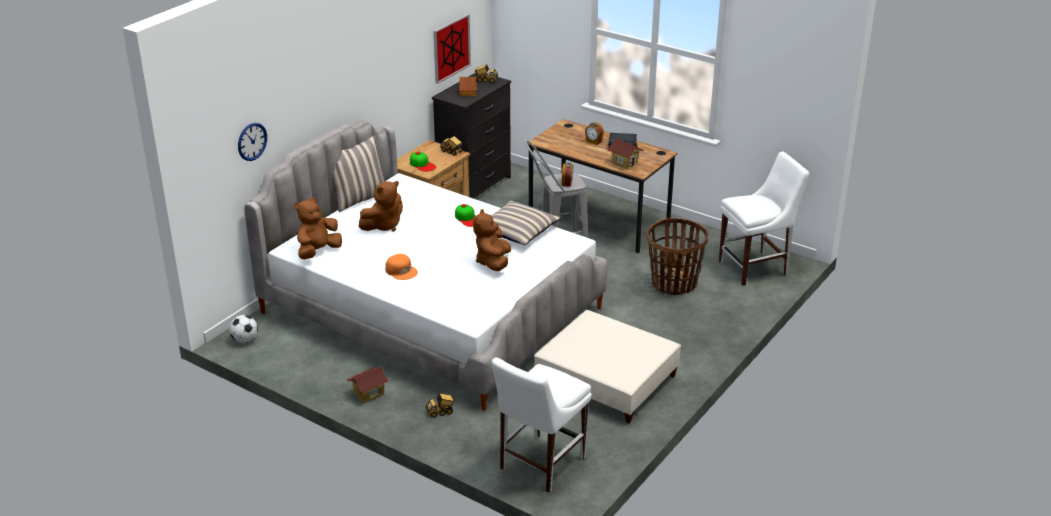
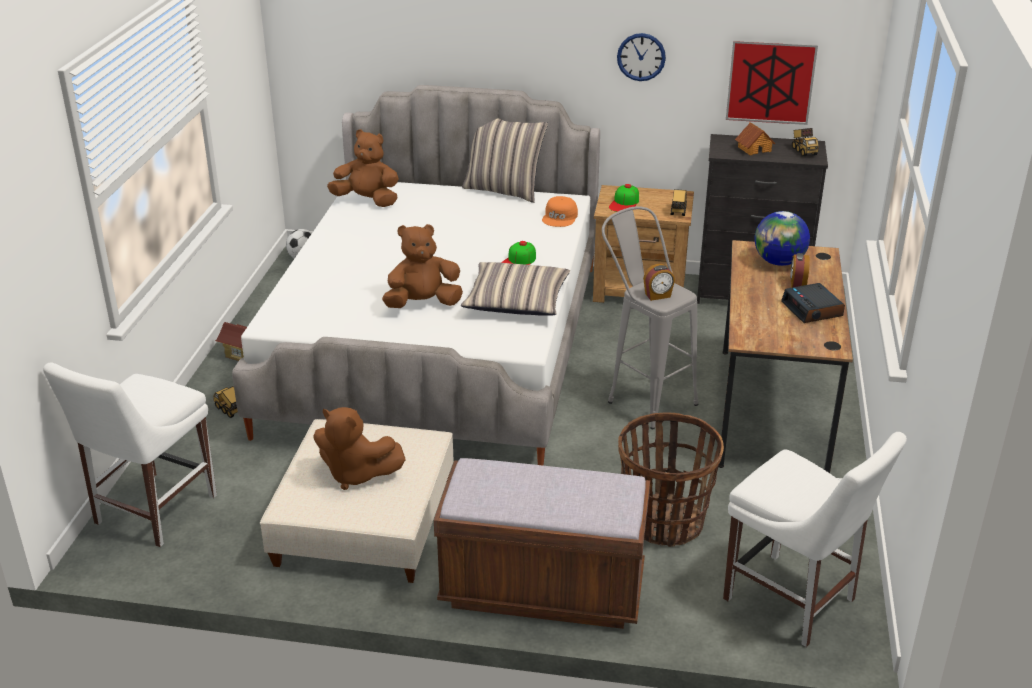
camera: 65 degrees right, 0 degrees up
wall clock [238,123,267,161] -> wall clock moved to [617,33,666,81]
brown plush toy [359,181,403,232] -> brown plush toy moved to [314,407,406,490]
orange cap [385,254,418,280] -> orange cap moved to [542,196,578,227]
white chair [492,357,592,492] -> white chair turned 75 degrees counterclockwise [43,362,217,547]
toy house [607,138,644,169] -> none
none -> brown bench [434,458,650,629]
none -> globe [755,211,810,266]

